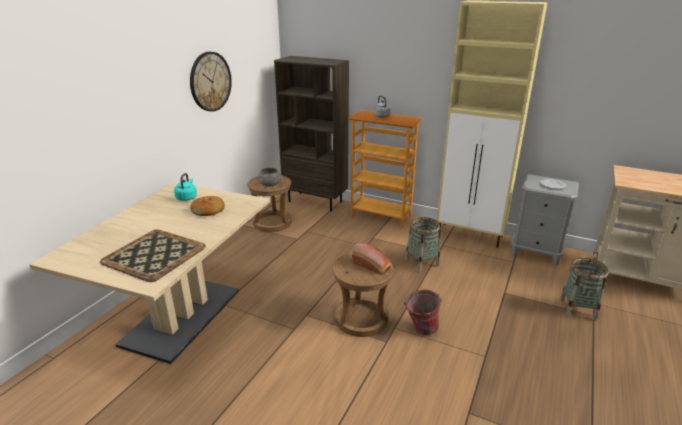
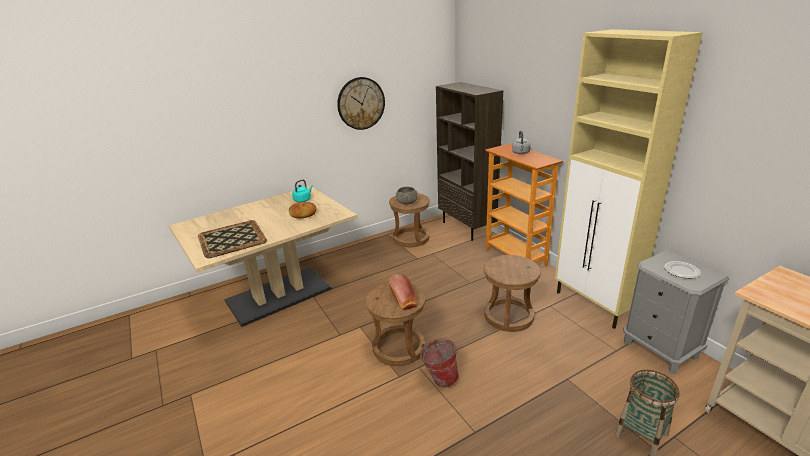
camera: 35 degrees right, 0 degrees up
basket [405,217,440,272] -> brown stool [484,255,541,332]

